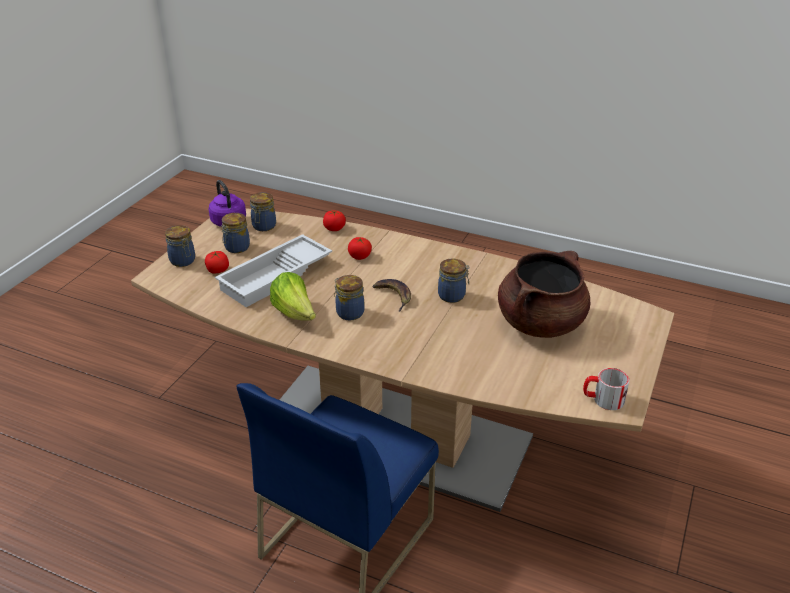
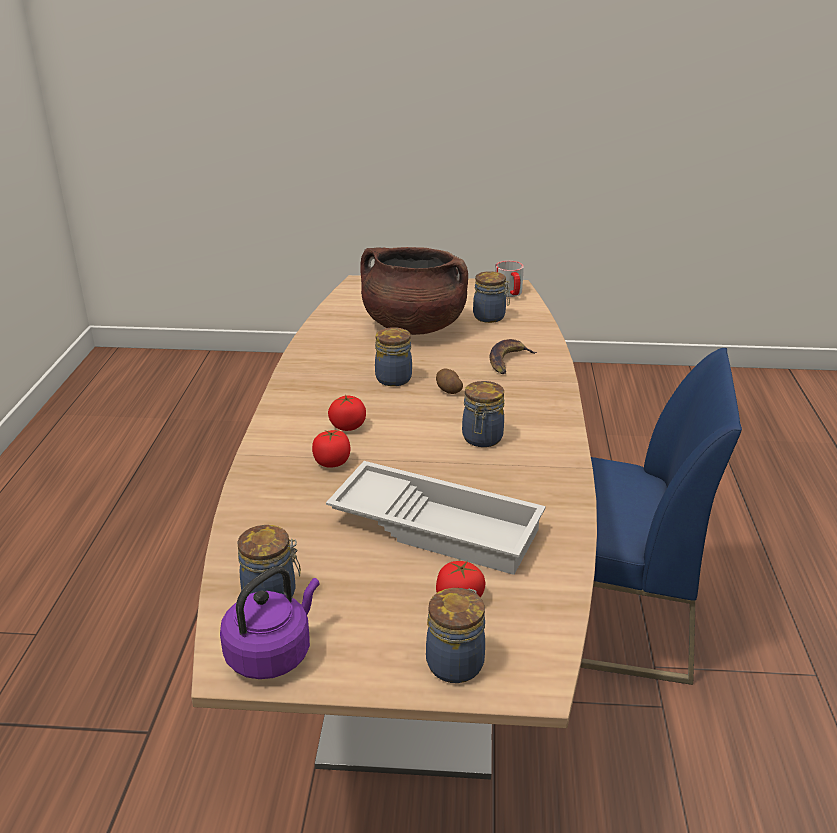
camera: 110 degrees left, 5 degrees down
jar [222,213,250,253] -> jar moved to [473,271,510,323]
lettuce [270,272,316,321] -> none
tomato [323,210,346,231] -> tomato moved to [328,395,366,431]
banana [372,279,411,312] -> banana moved to [490,339,537,374]
none -> potato [436,368,463,394]

